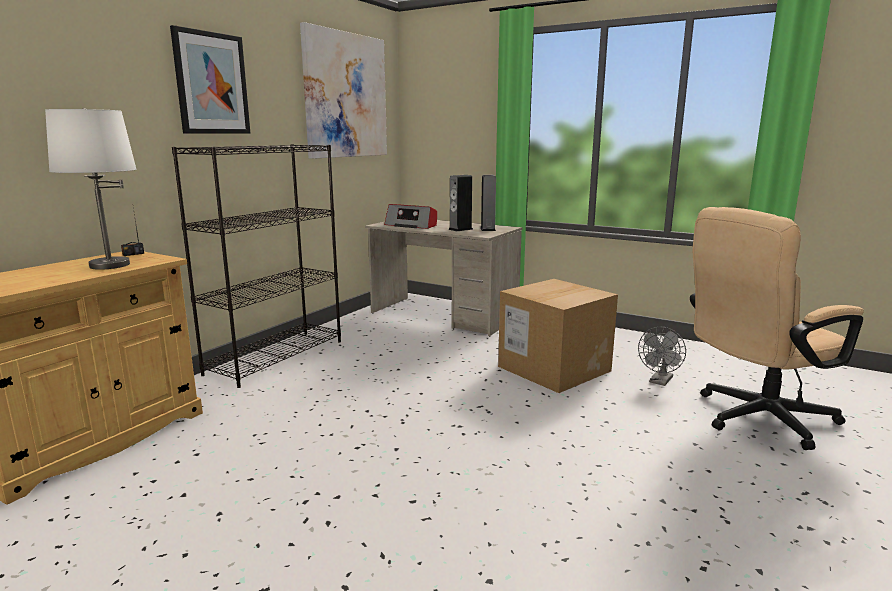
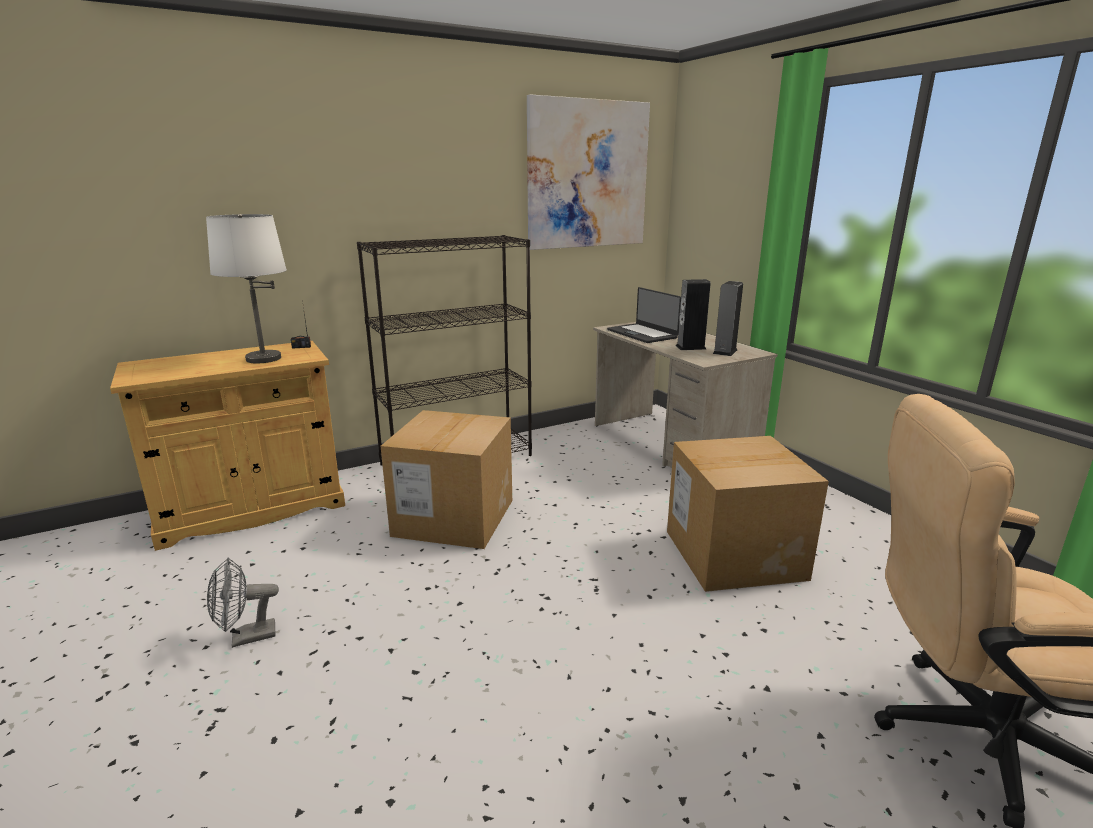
camera: 30 degrees right, 5 degrees up
picture [170,25,250,133] -> none
radio [384,204,437,229] -> laptop [607,287,681,343]
grey fan [638,327,686,386] -> grey fan moved to [207,558,279,648]
none -> cardboard box [381,410,512,549]

